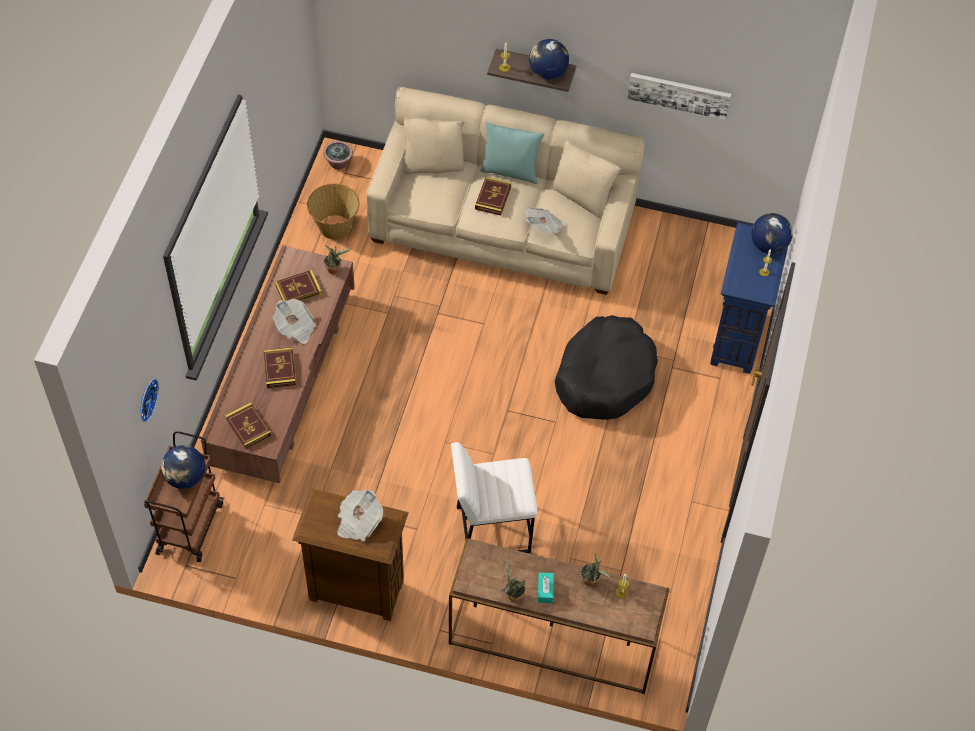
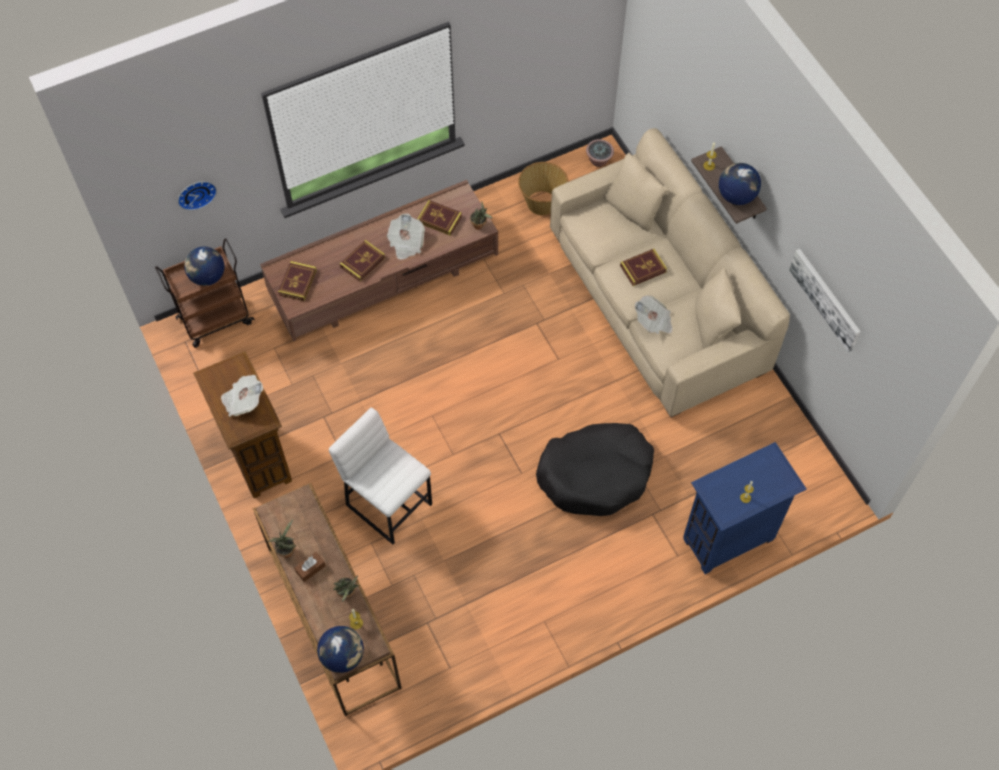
camera: 50 degrees right, 5 degrees up
turquoise pillow [480,122,544,184] -> none
turquoise tissue box [538,572,554,603] -> brown tissue box [294,552,326,582]
globe [751,213,793,254] -> globe moved to [317,626,364,673]

